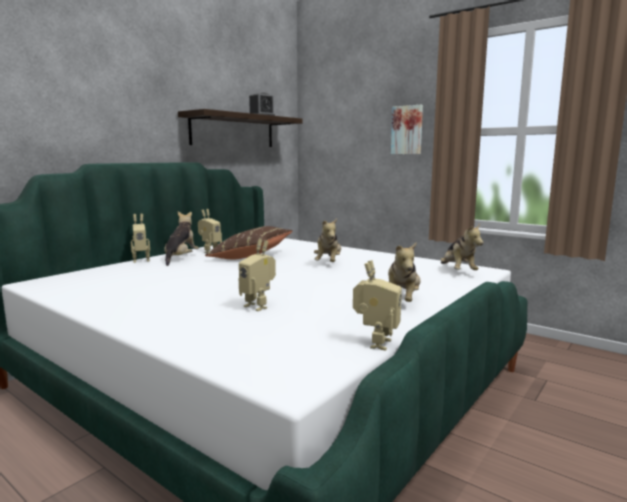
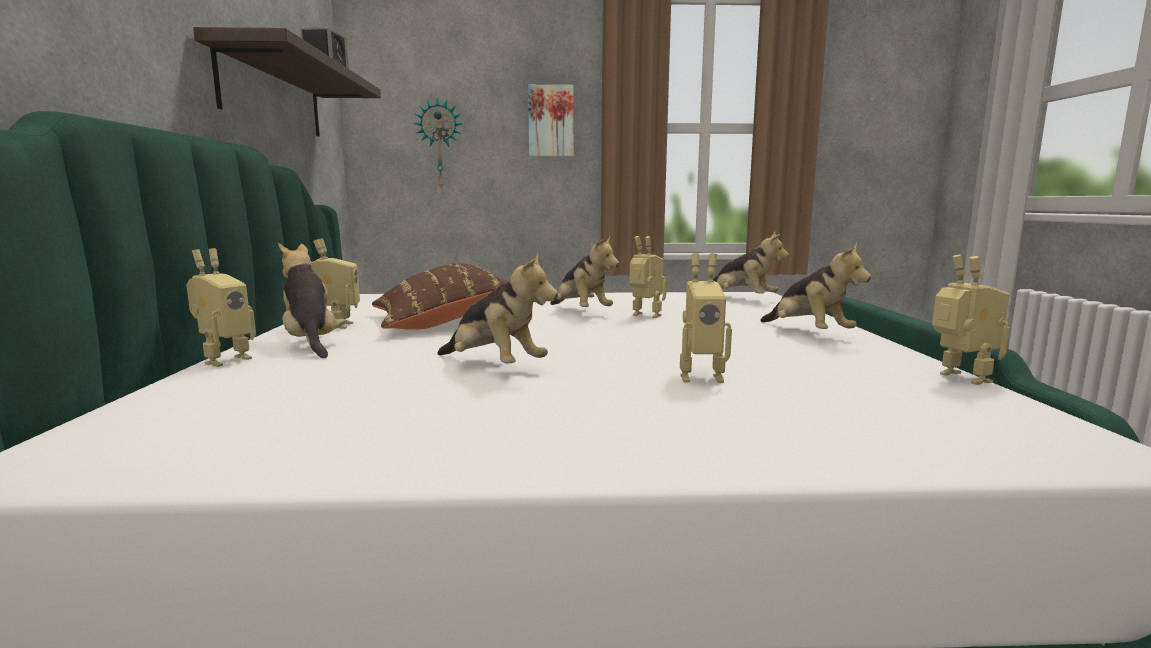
camera: 40 degrees left, 0 degrees up
none -> wall clock [414,97,463,190]
none -> plush toy [437,252,558,363]
none -> toy robot [629,236,667,318]

